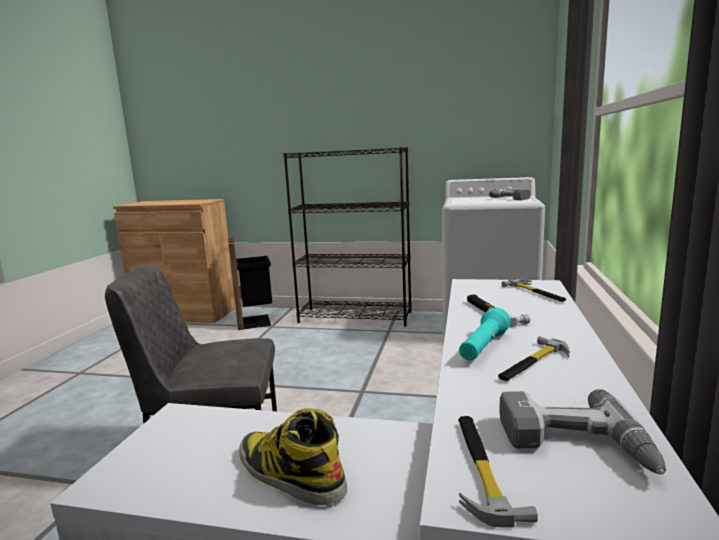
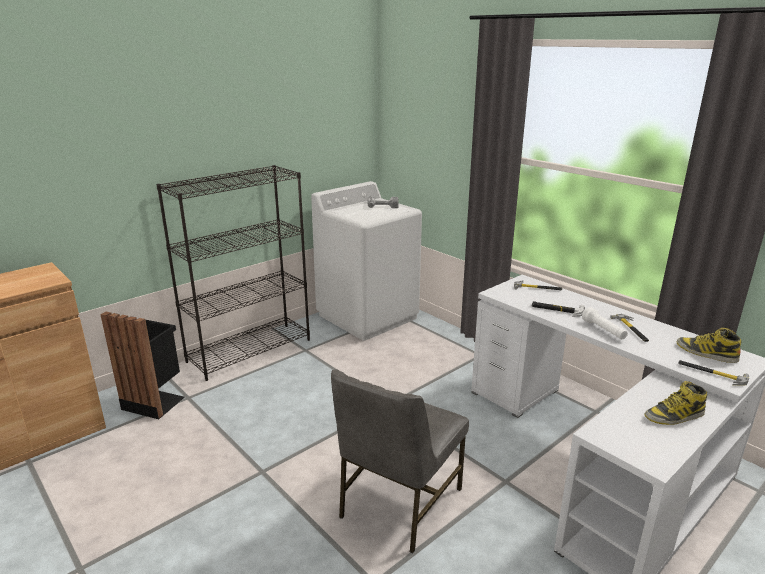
camera: 55 degrees left, 10 degrees up
turquoise flashlight [459,307,511,360] -> white flashlight [582,307,628,339]
power drill [499,389,666,475] -> boot [677,328,741,363]

